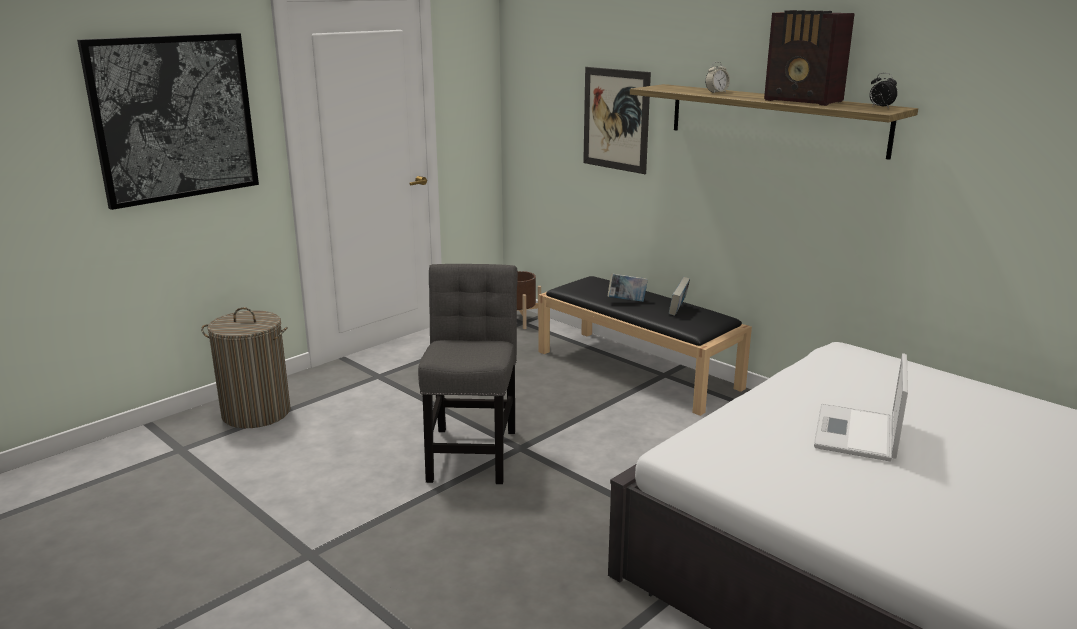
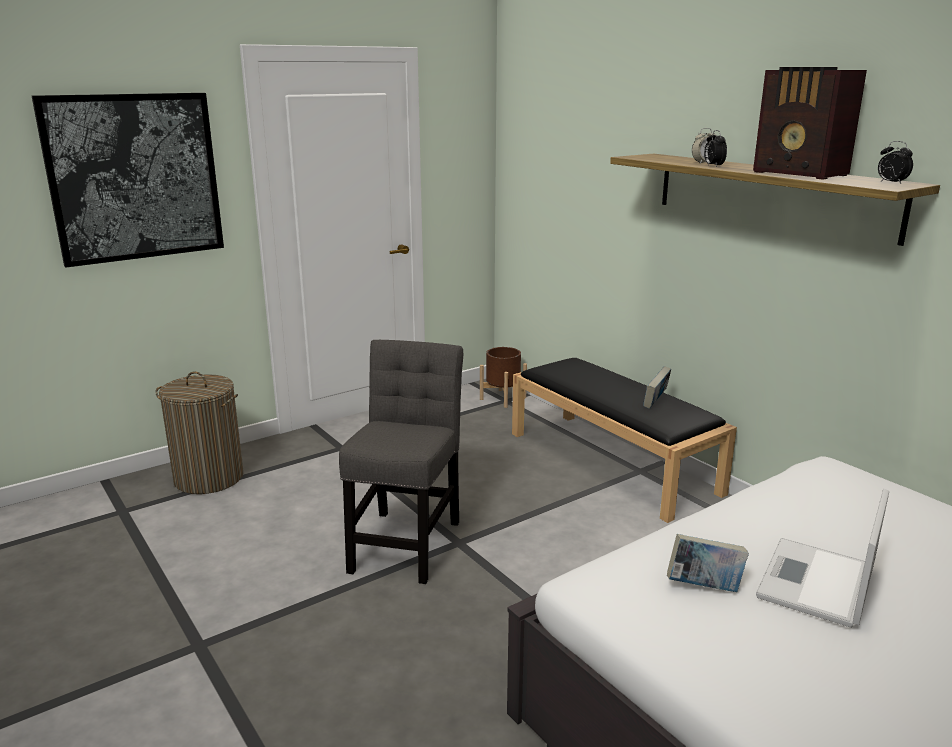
camera: 10 degrees right, 0 degrees up
picture [583,67,651,174] -> none
book [608,273,648,302] -> book moved to [667,534,749,592]
none -> alarm clock [704,130,727,167]

